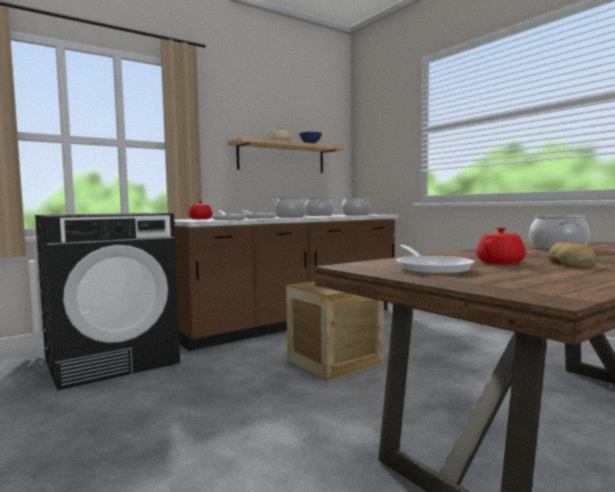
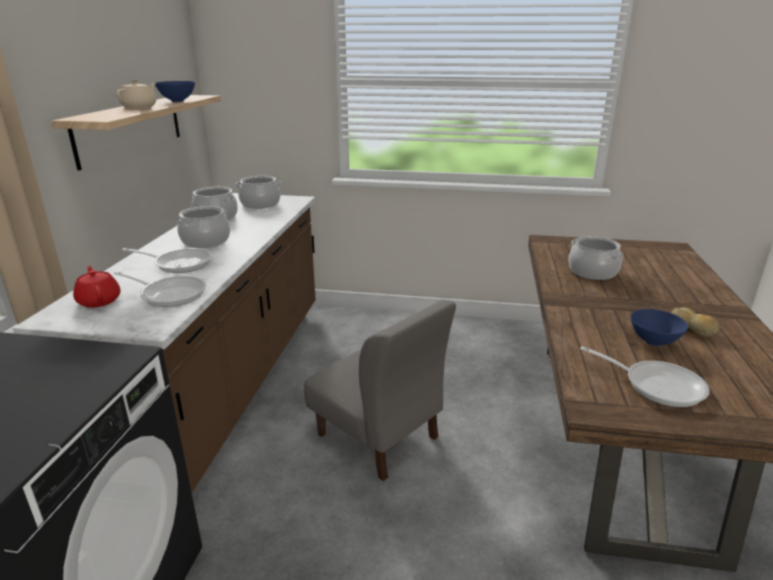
camera: 45 degrees left, 20 degrees up
crate [286,281,384,381] -> grey chair [304,300,456,481]
red teapot [476,228,526,265] -> blue bowl [631,309,688,346]

